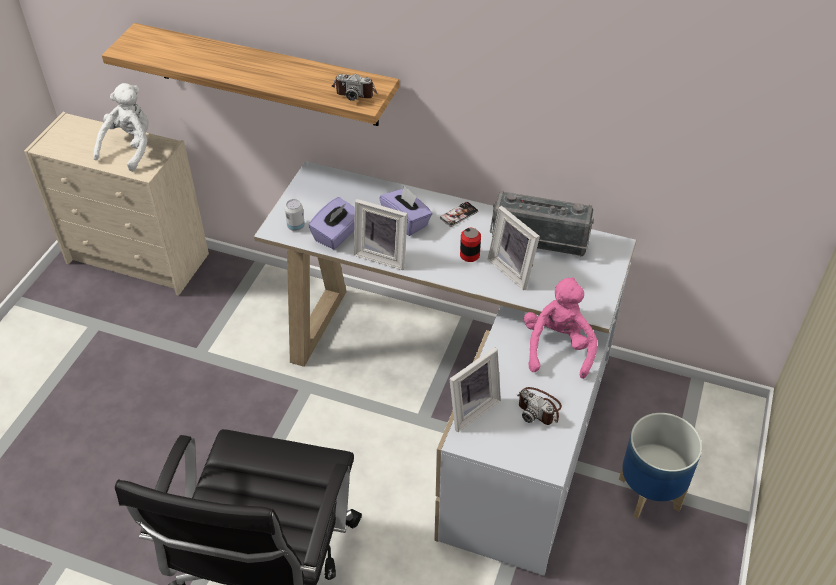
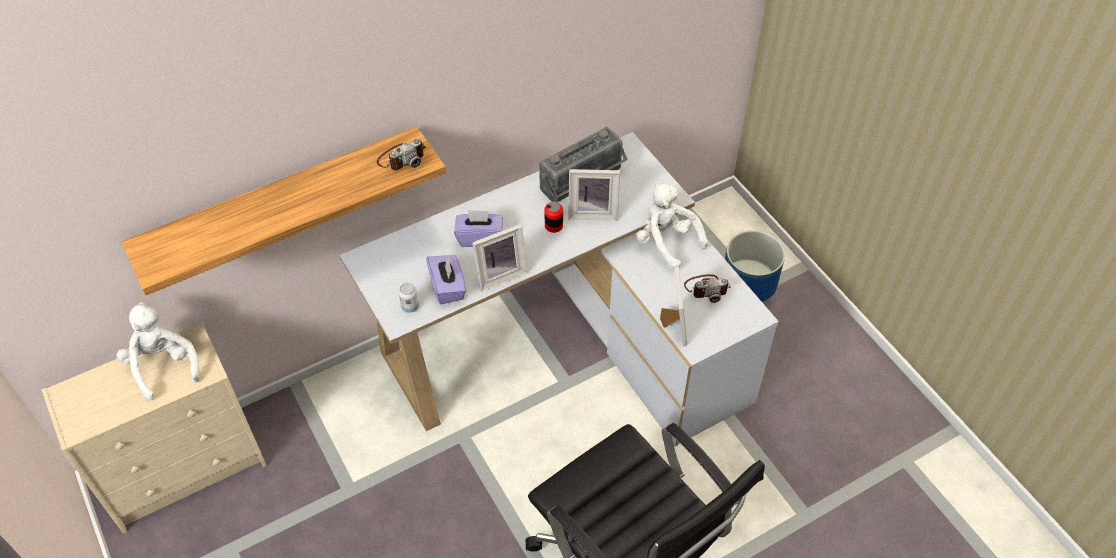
camera: 50 degrees left, 5 degrees up
phone [440,202,478,227] -> none
pink plush toy [524,277,597,379] -> white plush toy [636,183,708,271]

